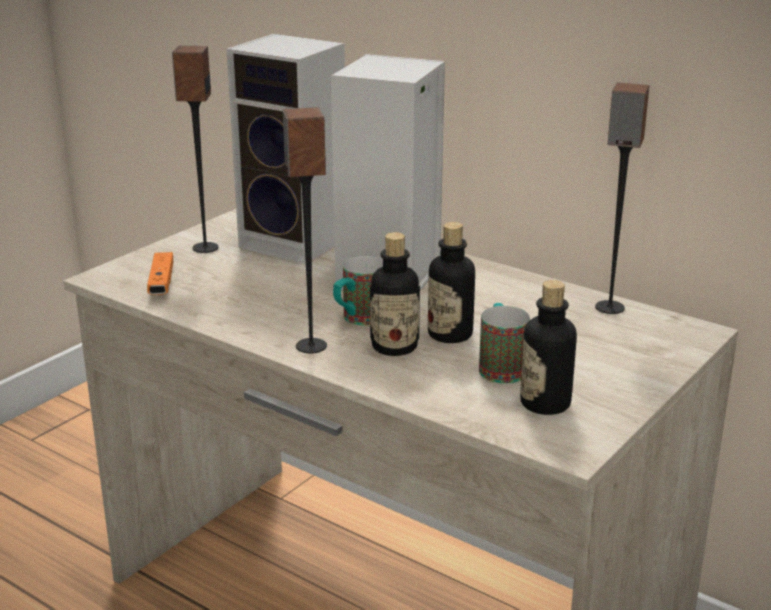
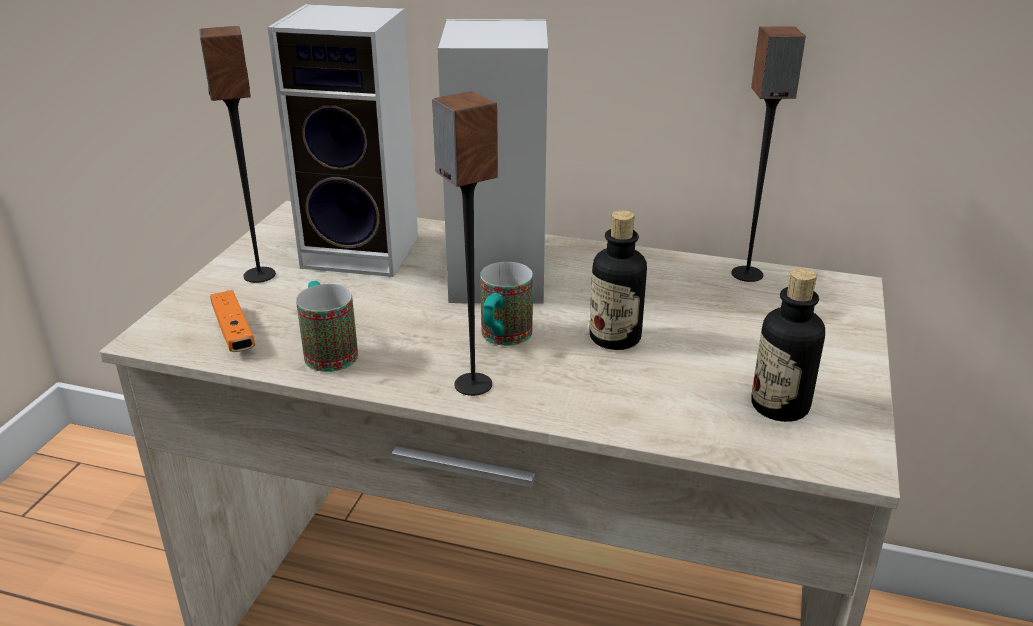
camera: 20 degrees left, 5 degrees up
bottle [370,232,420,356] -> none
mug [479,303,530,384] -> mug moved to [296,281,358,372]

